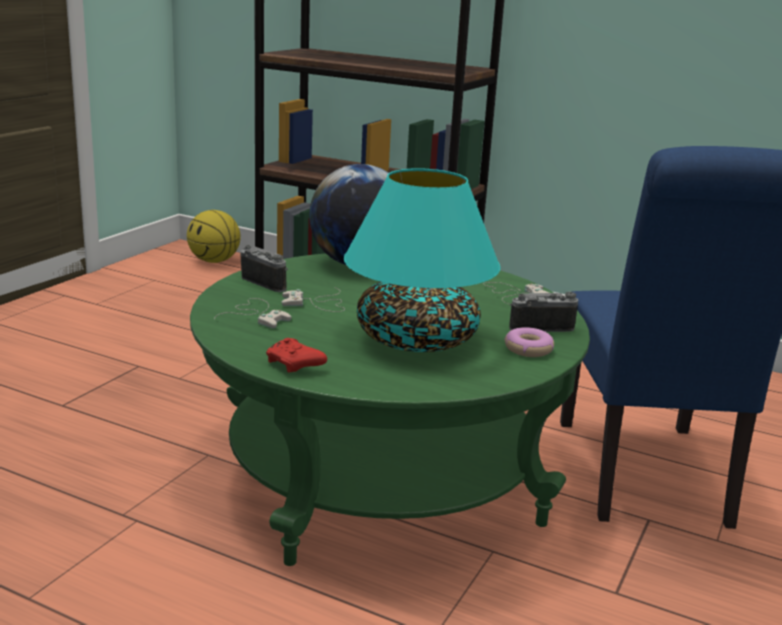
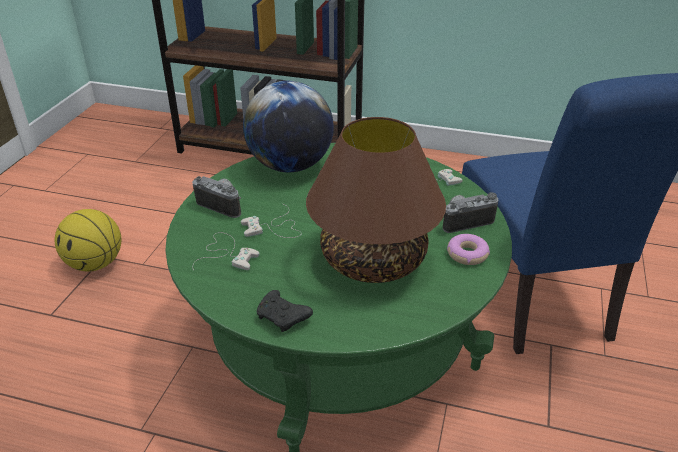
camera: 10 degrees left, 15 degrees up
basketball [187,210,241,263] -> basketball moved to [55,209,121,271]
red game controller [266,338,327,373] -> black game controller [256,290,313,332]
turquoise table lamp [344,168,501,352] -> brown table lamp [306,117,446,283]

